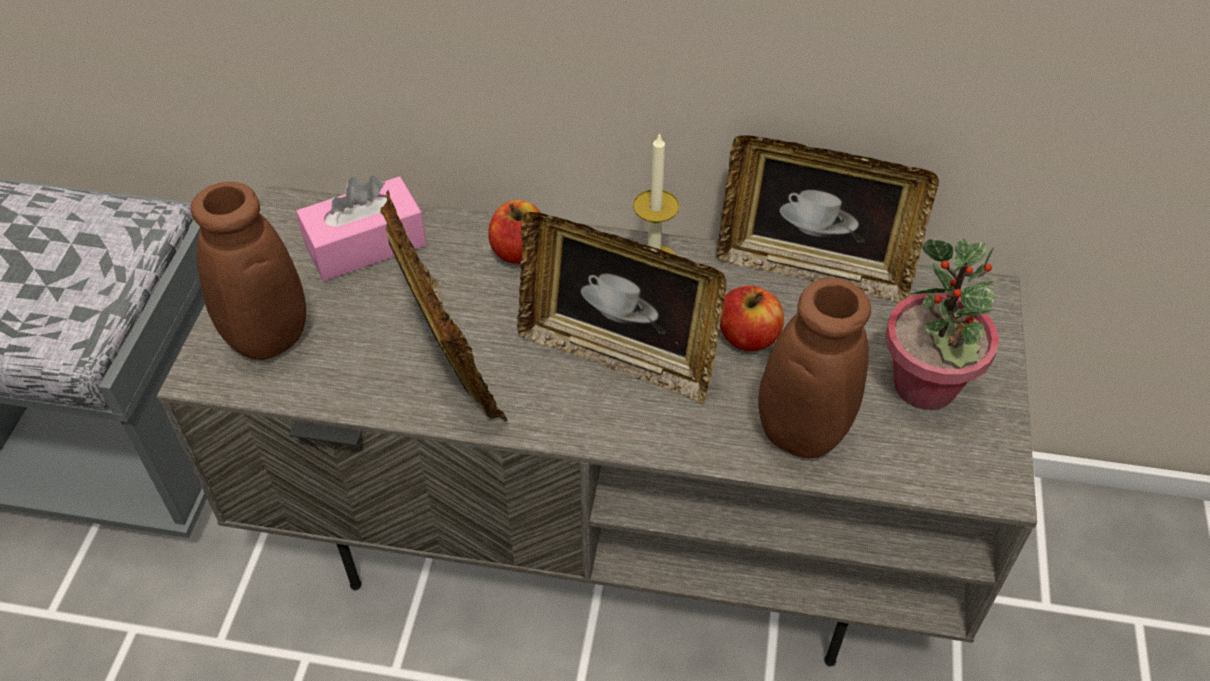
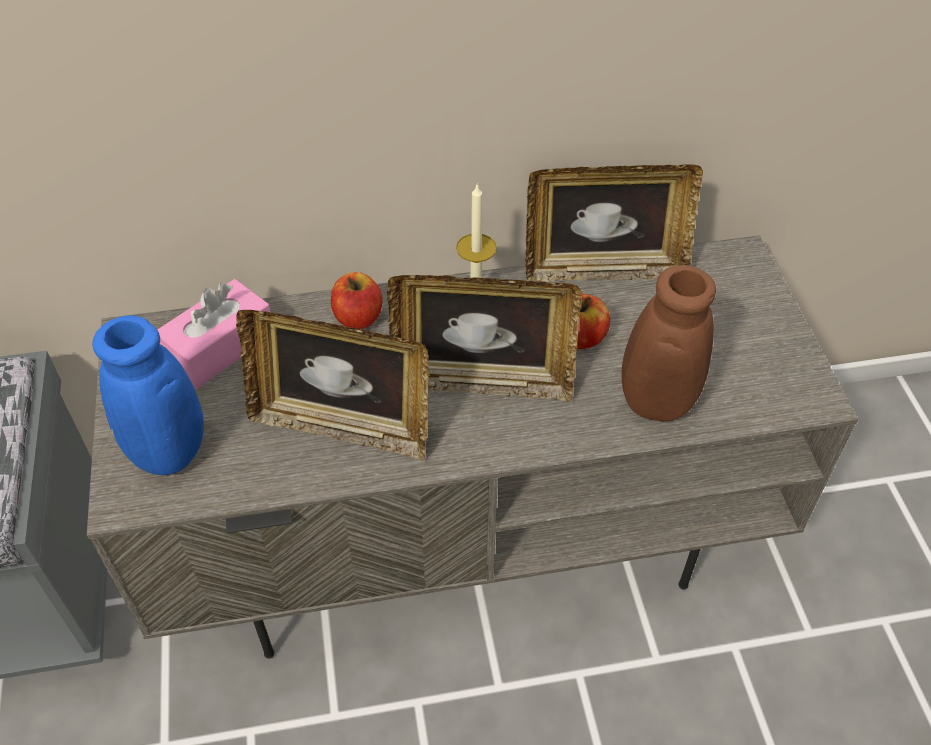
camera: 20 degrees left, 0 degrees up
brown vase [191,182,306,360] -> blue vase [92,315,204,475]
picture frame [380,190,508,422] -> picture frame turned 150 degrees clockwise [236,310,429,461]
potted plant [885,239,999,410] -> none

